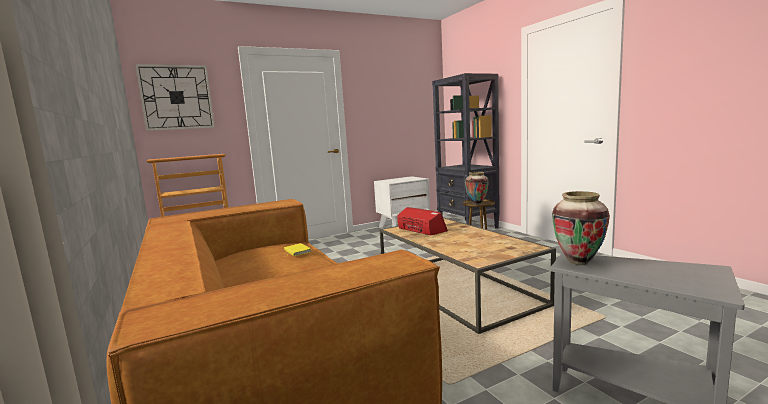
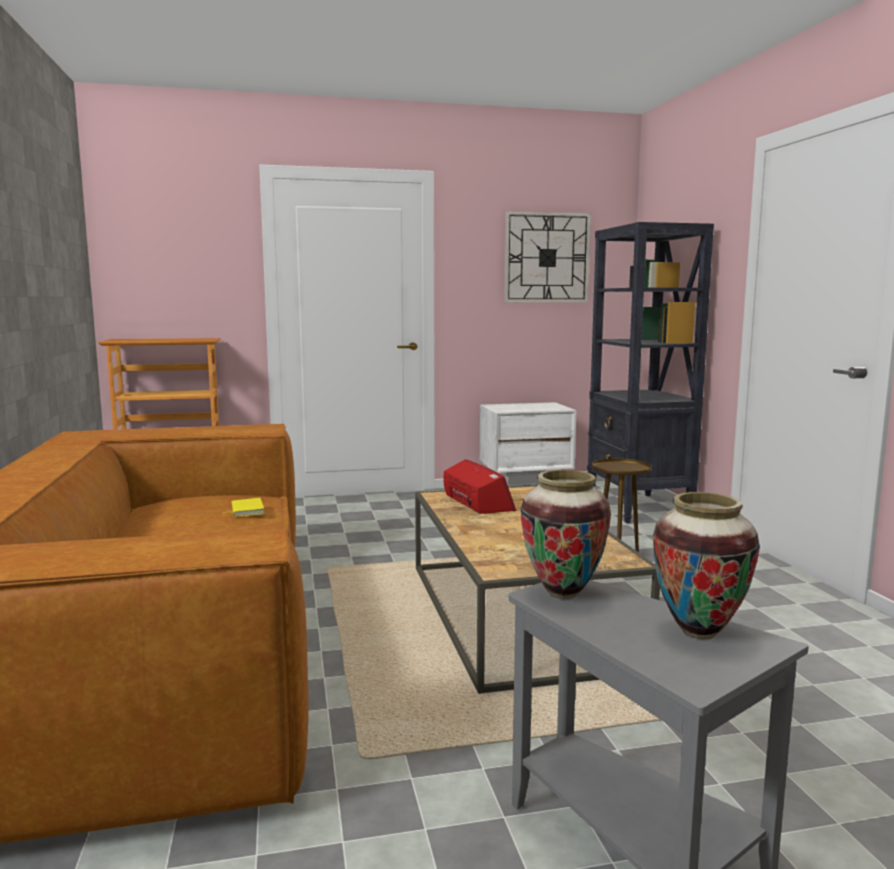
camera: 15 degrees right, 0 degrees up
wall clock [135,64,215,131] -> wall clock moved to [504,211,591,303]
vase [465,172,489,205] -> vase moved to [653,492,760,639]

